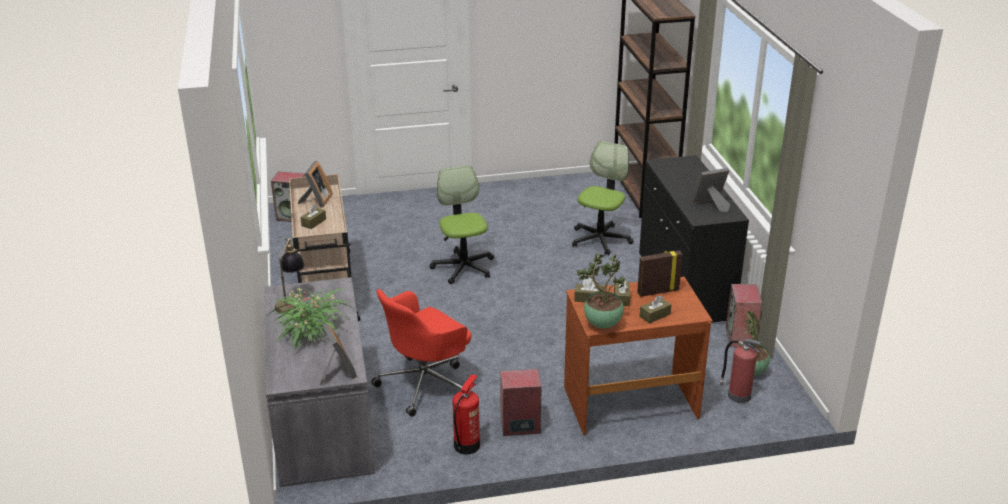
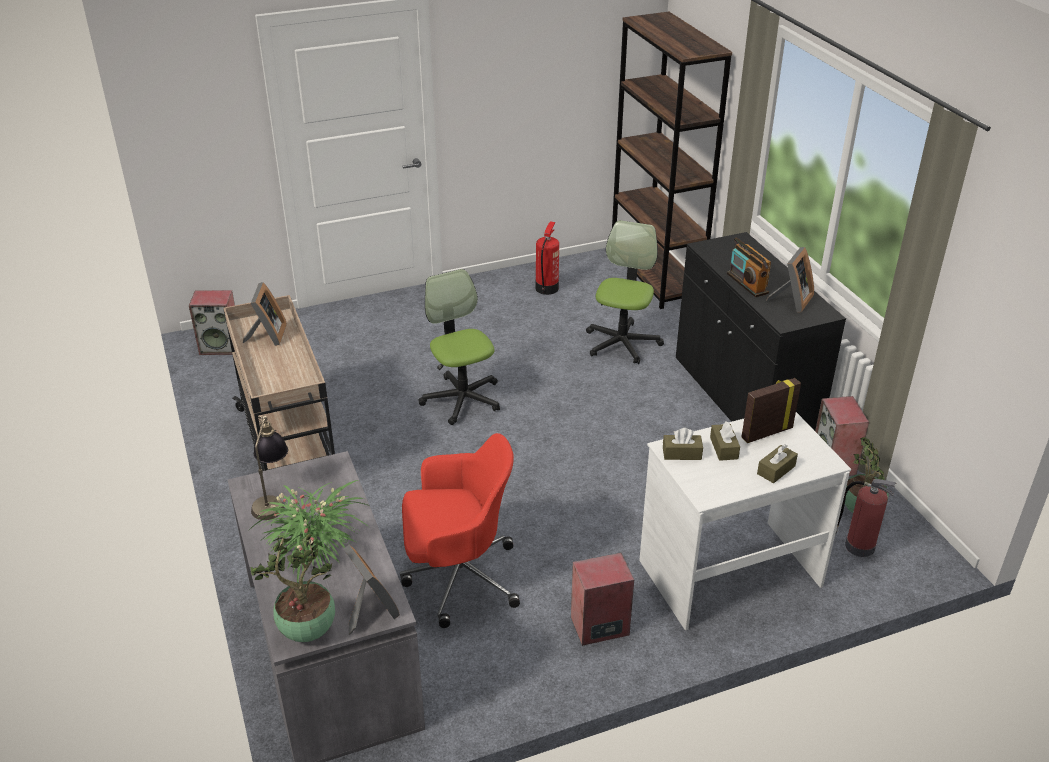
camera: 10 degrees left, 5 degrees up
brown tissue box [300,204,326,229] -> none
red office chair [371,289,471,417] -> red office chair turned 135 degrees counterclockwise [400,433,520,628]
fire extinguisher [453,374,480,454] -> fire extinguisher moved to [535,221,559,295]
brown desk [564,277,713,435] -> white desk [639,412,851,630]
potted plant [577,253,625,329] -> potted plant moved to [251,534,335,642]
picture frame [691,168,730,212] -> picture frame turned 150 degrees clockwise [766,247,814,312]
none -> radio [727,237,771,297]

